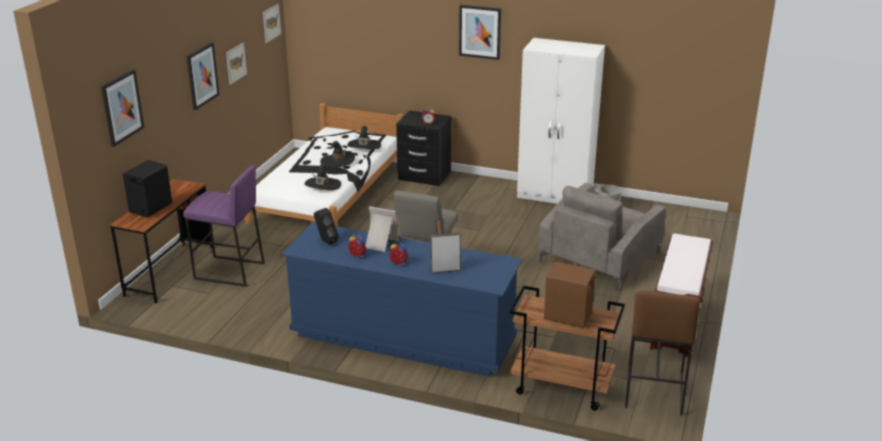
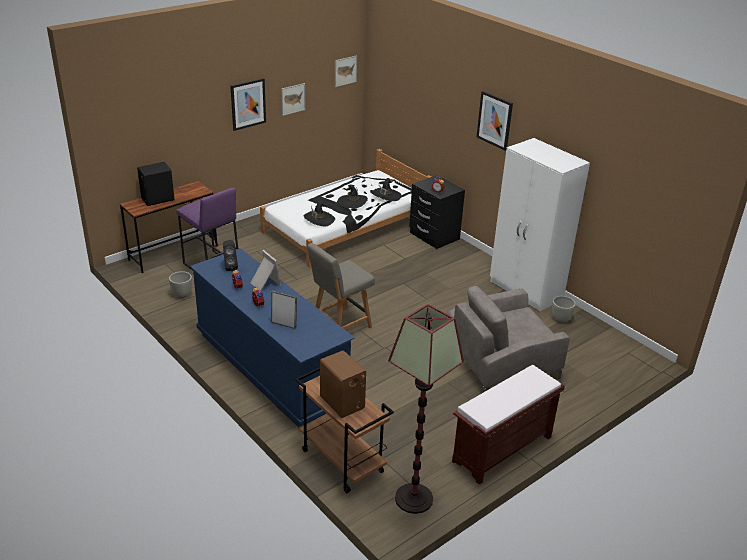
camera: 30 degrees right, 5 degrees up
picture [101,69,144,147] -> none
brown stool [625,291,700,416] -> floor lamp [388,304,464,514]
none -> grey planter [169,271,192,298]

